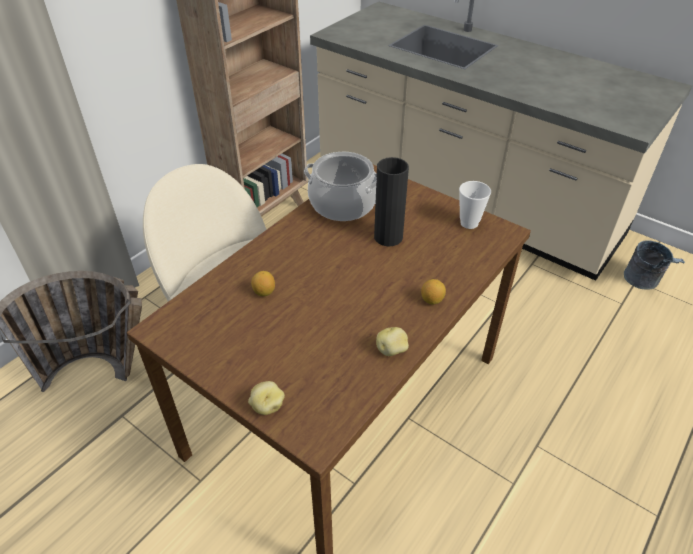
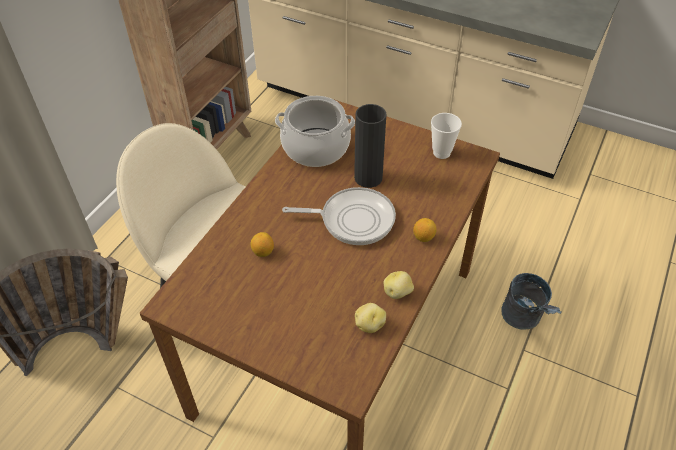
camera: 10 degrees left, 5 degrees up
potato [248,381,285,415] -> potato moved to [355,303,386,333]
grey bucket [624,240,685,290] -> grey bucket moved to [501,273,562,329]
none -> frying pan [282,187,396,245]

